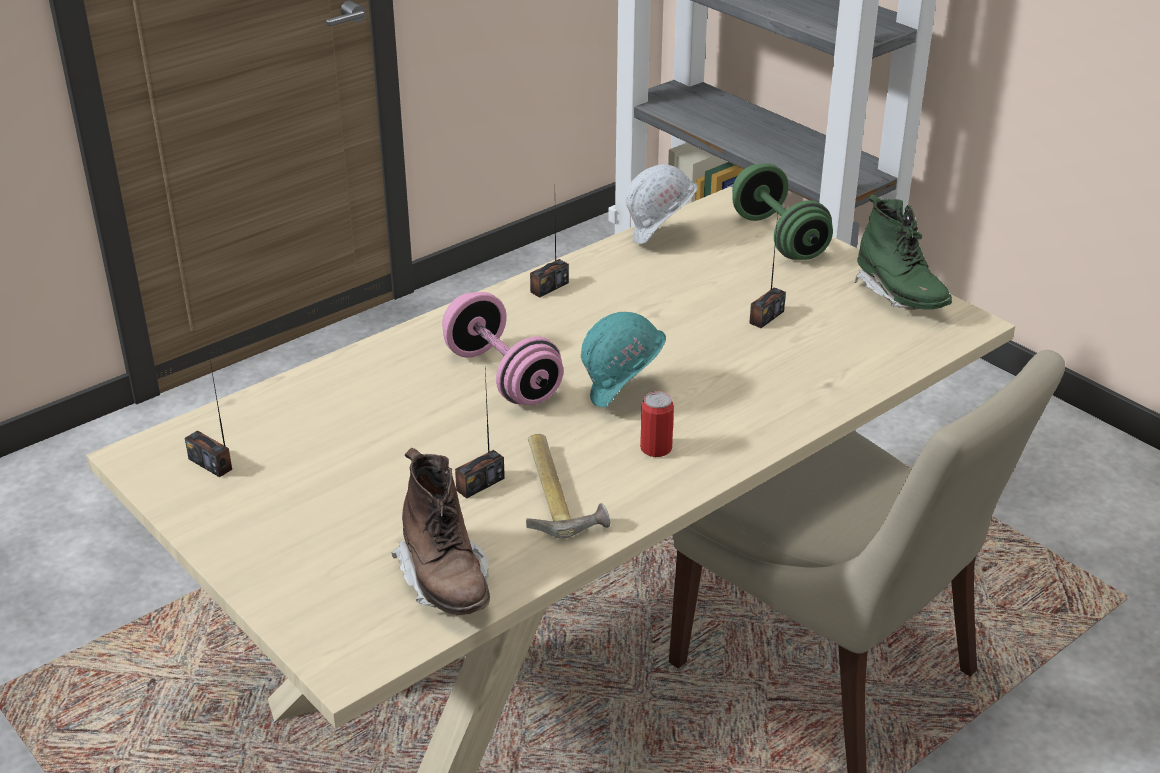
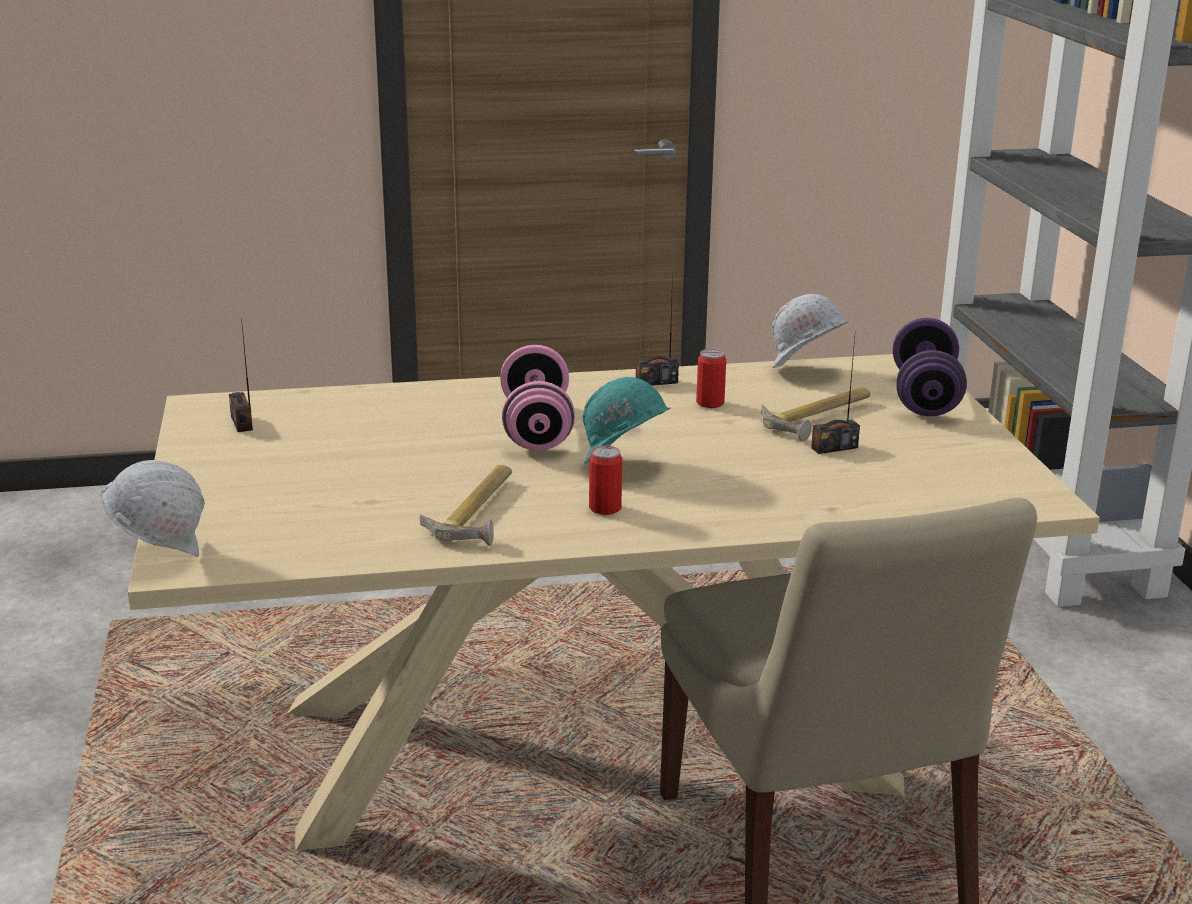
camera: 30 degrees right, 10 degrees down
brown boot [392,448,490,615] -> none
radio [455,371,505,499] -> none
green dumbbell [732,163,833,260] -> purple dumbbell [893,318,967,416]
green boot [854,195,952,310] -> none
none -> white hard hat [100,460,205,557]
none -> can [696,349,726,408]
none -> hammer [761,387,870,441]

